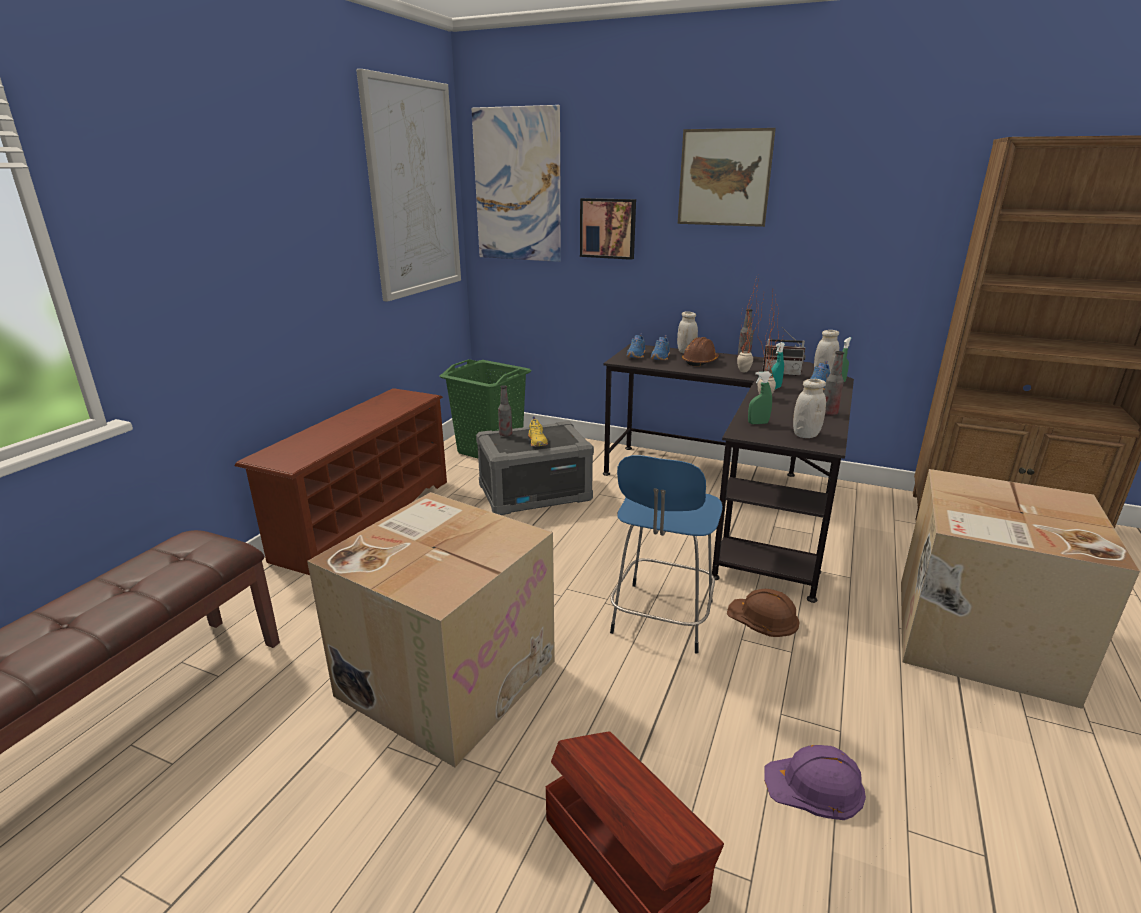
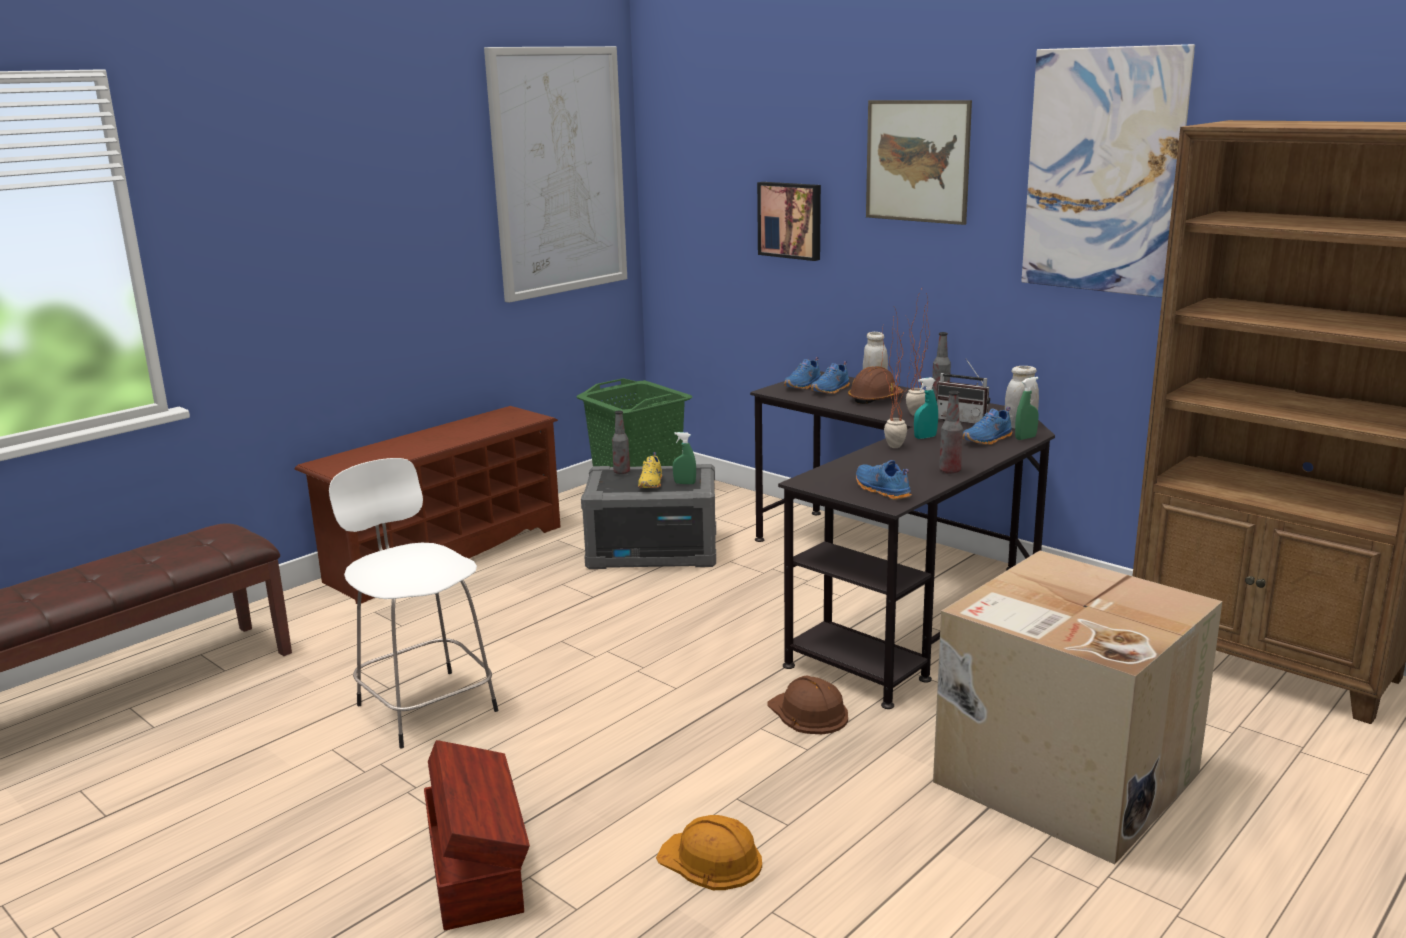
camera: 20 degrees right, 5 degrees down
cardboard box [307,492,555,767] -> white stool [329,458,498,748]
picture [471,105,561,262] -> picture moved to [1021,44,1195,298]
blue stool [610,455,723,653] -> none
green spray bottle [748,372,772,424] -> green spray bottle moved to [673,432,696,484]
purple hard hat [764,745,866,820] -> orange hard hat [656,815,762,890]
white jar [793,379,826,438] -> blue shoe [856,460,912,500]

